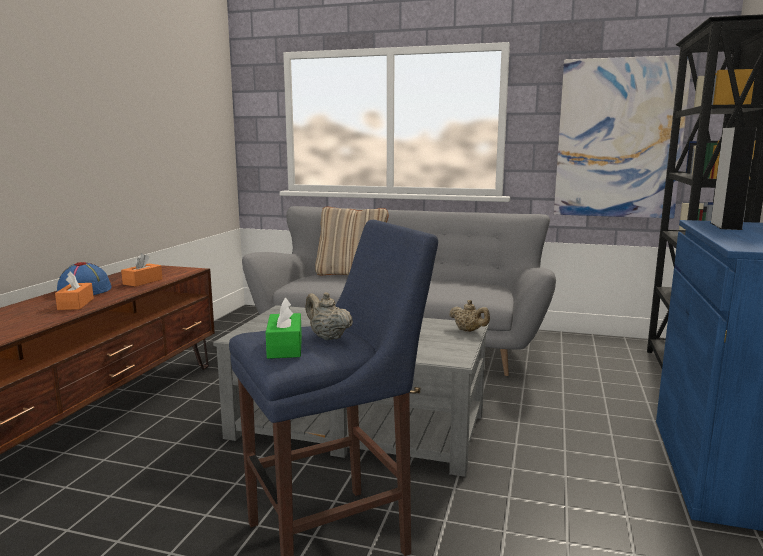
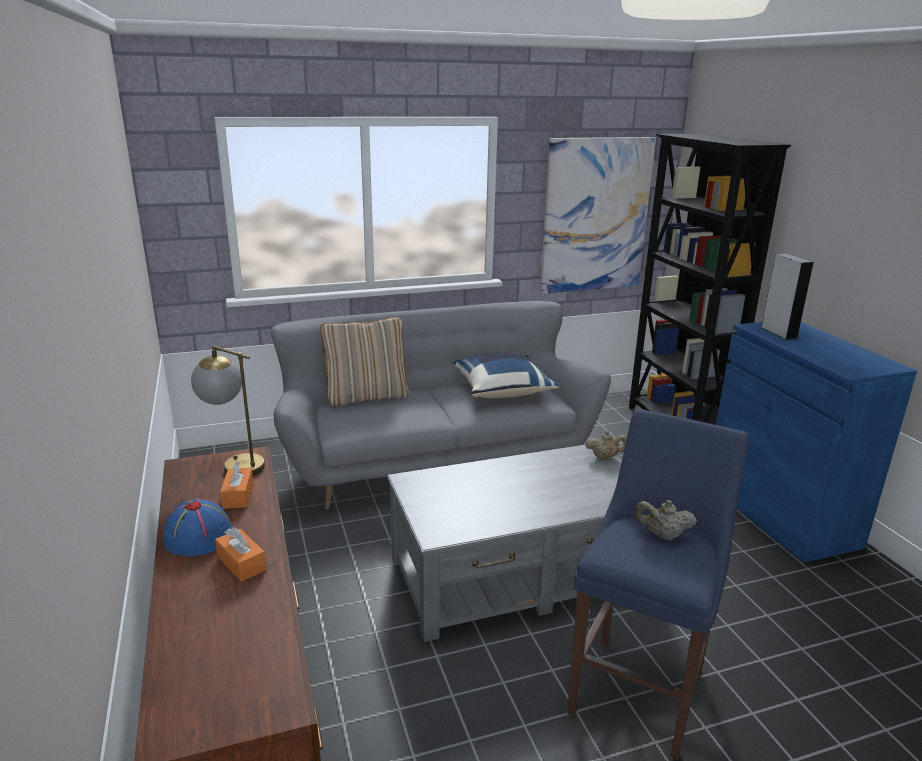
camera: 35 degrees left, 10 degrees up
green tissue box [266,297,302,359] -> none
none -> table lamp [191,345,265,476]
none -> blue pillow [453,352,560,398]

